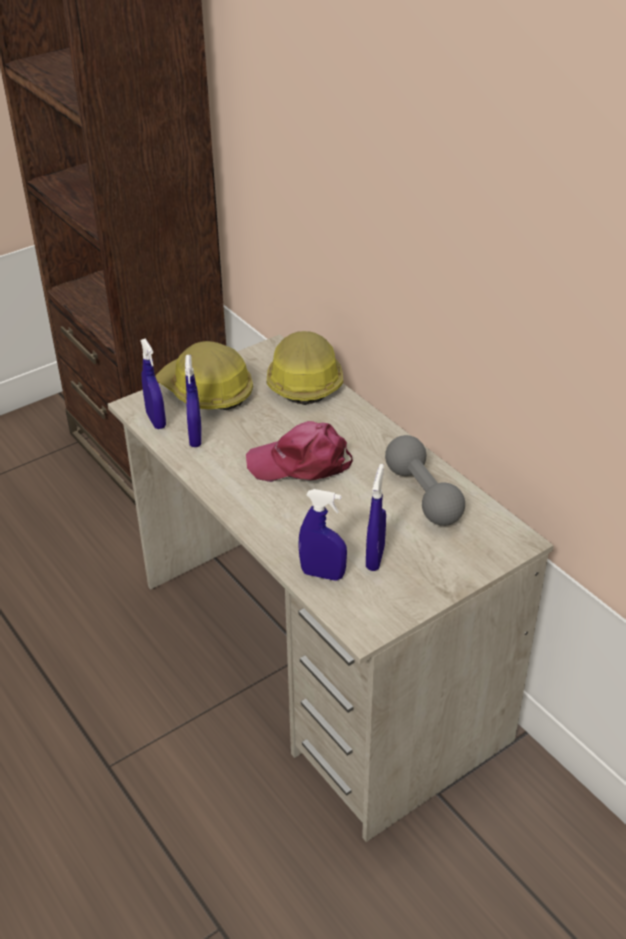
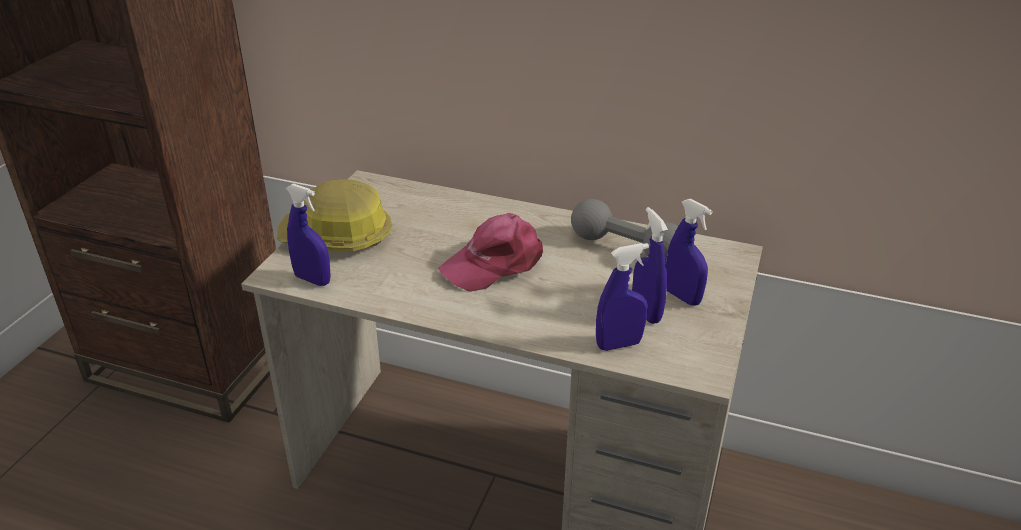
camera: 35 degrees left, 5 degrees down
blue spray bottle [185,355,202,447] -> blue spray bottle moved to [665,199,712,306]
hard hat [267,331,343,405] -> none

